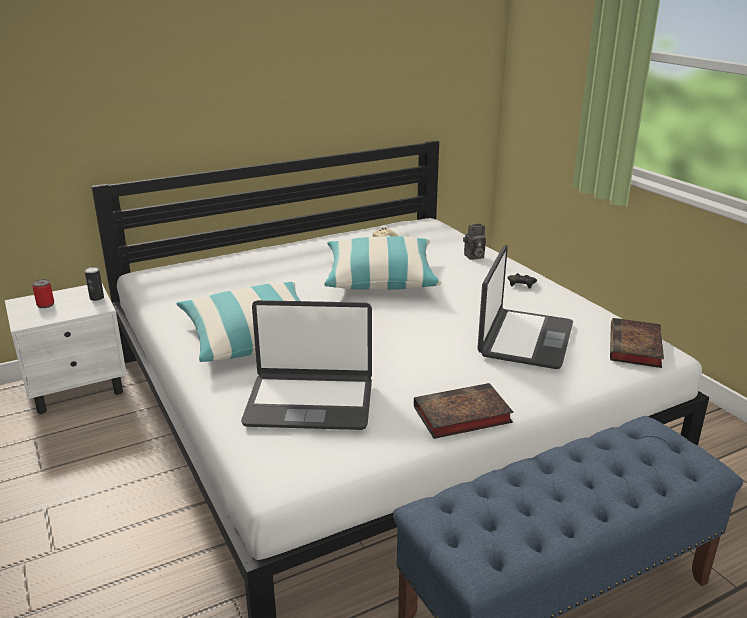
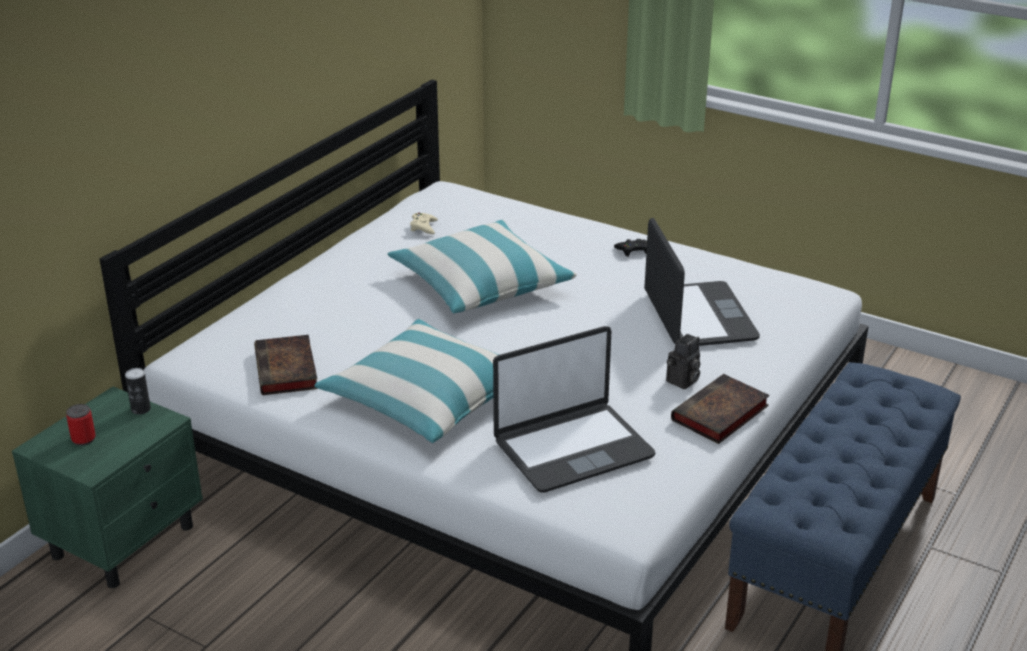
camera: 30 degrees left, 5 degrees up
white nightstand [5,284,127,414] -> green nightstand [12,387,203,588]
camera [463,224,486,260] -> camera moved to [666,334,700,389]
book [610,318,664,368] -> book moved to [254,335,318,395]

